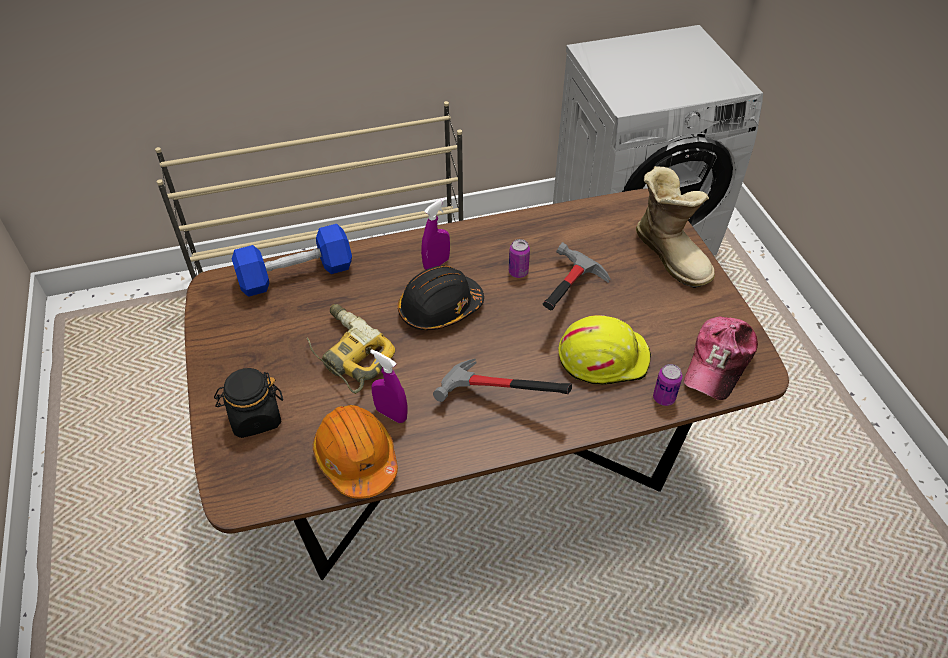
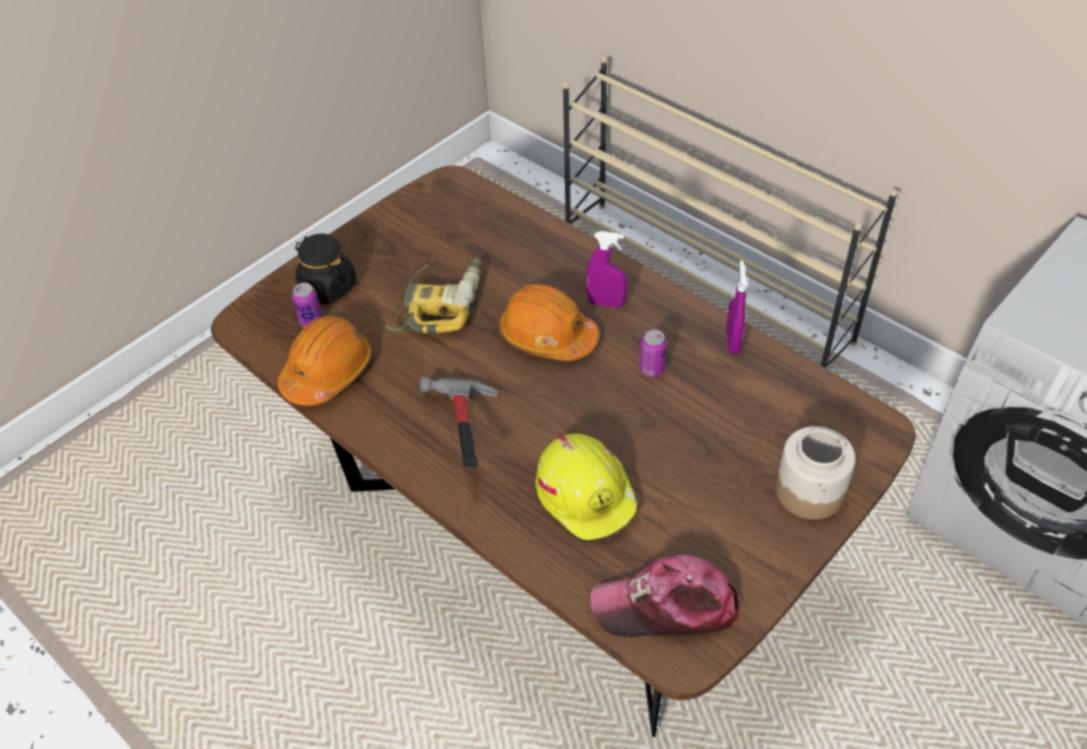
camera: 60 degrees right, 0 degrees up
blue dumbbell [232,224,352,297] -> none
purple spray bottle [370,349,408,423] -> purple spray bottle moved to [726,261,747,354]
black hard hat [398,266,484,330] -> orange hard hat [499,284,599,361]
hammer [543,242,611,310] -> none
boot [636,166,715,288] -> jar [776,426,856,520]
can [653,364,683,406] -> can moved to [292,283,323,328]

